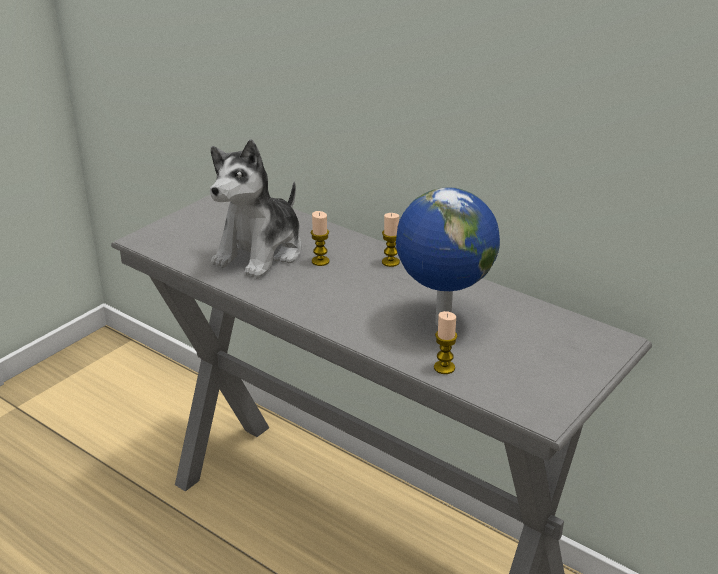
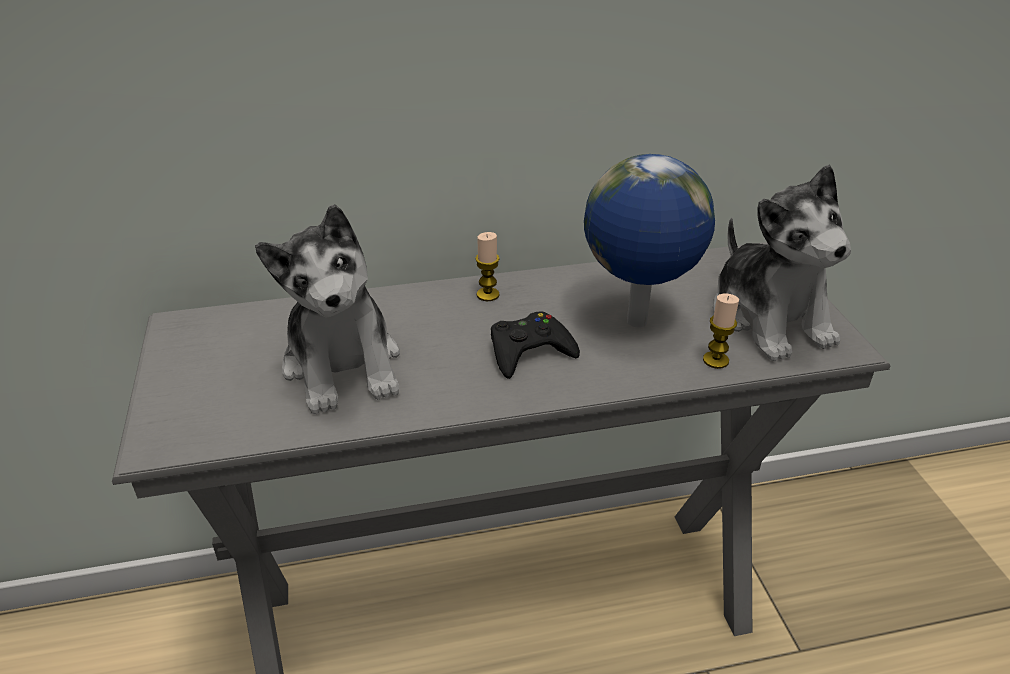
camera: 50 degrees left, 5 degrees up
candle [311,211,330,266] -> none
none -> black game controller [491,312,580,379]
none -> plush toy [713,165,851,361]

